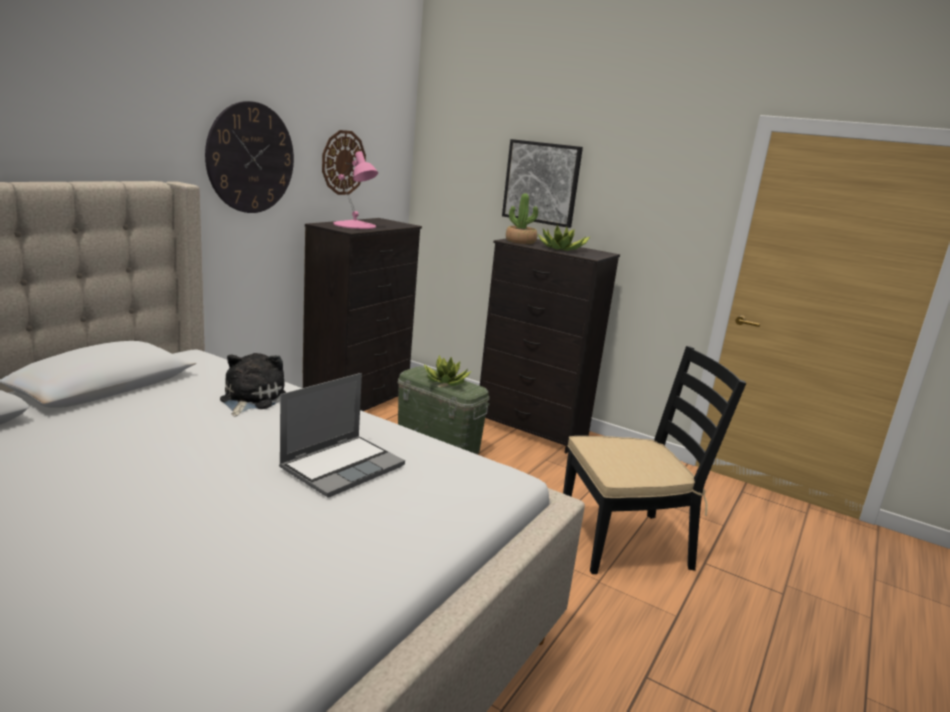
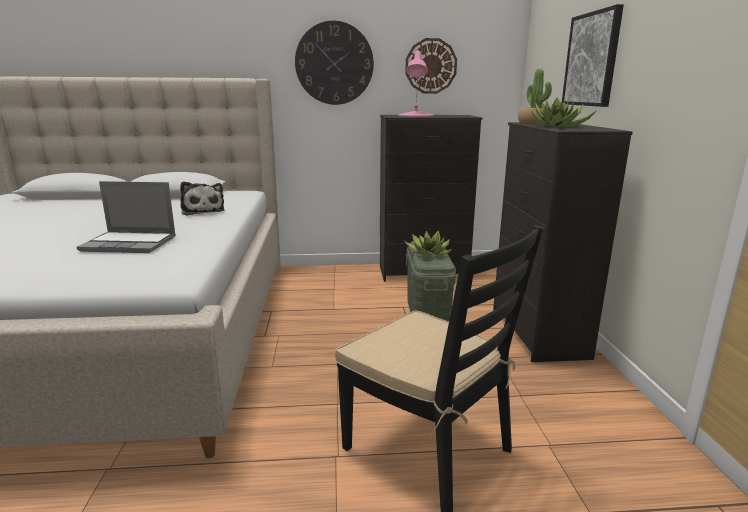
camera: 55 degrees right, 0 degrees up
plush toy [220,353,286,417] -> plush toy turned 90 degrees clockwise [180,182,225,216]

